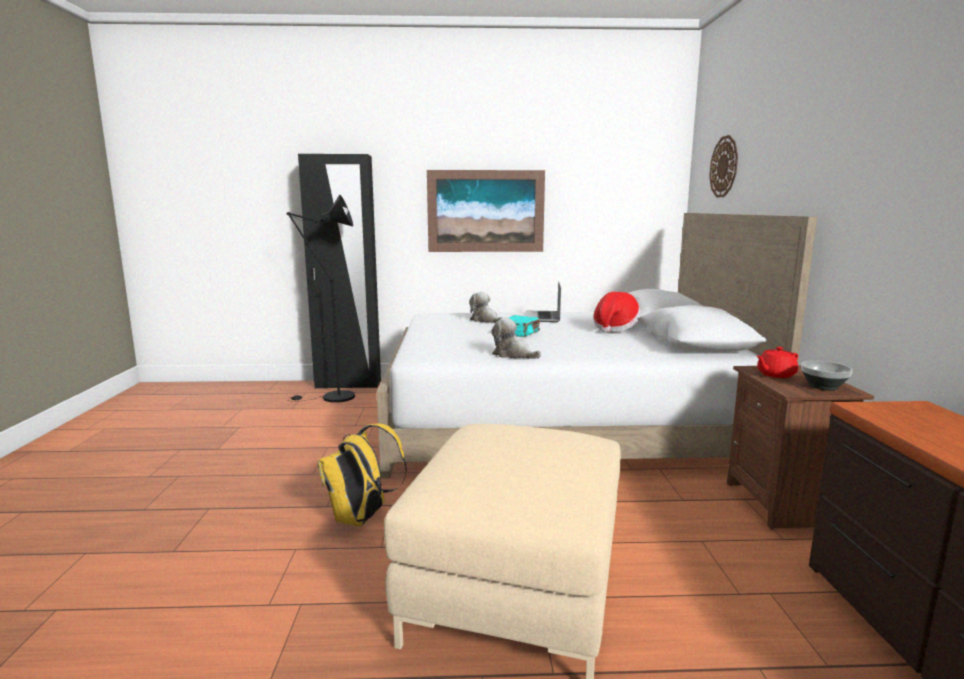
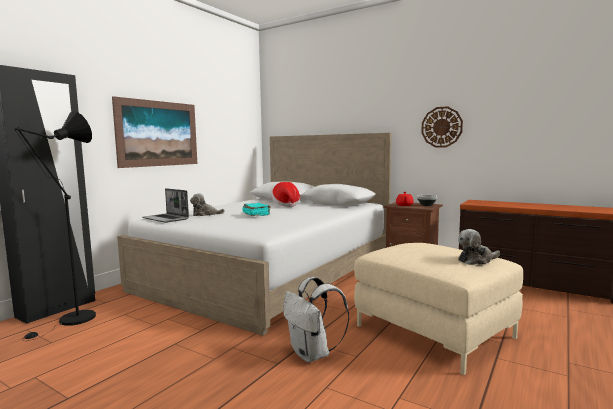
camera: 55 degrees left, 5 degrees down
yellow backpack [317,423,407,527] -> white backpack [283,277,349,363]
plush toy [491,318,541,359] -> plush toy moved to [458,229,500,265]
laptop [525,281,561,322] -> laptop moved to [142,188,189,223]
wall clock [709,135,738,197] -> wall clock moved to [421,106,463,148]

